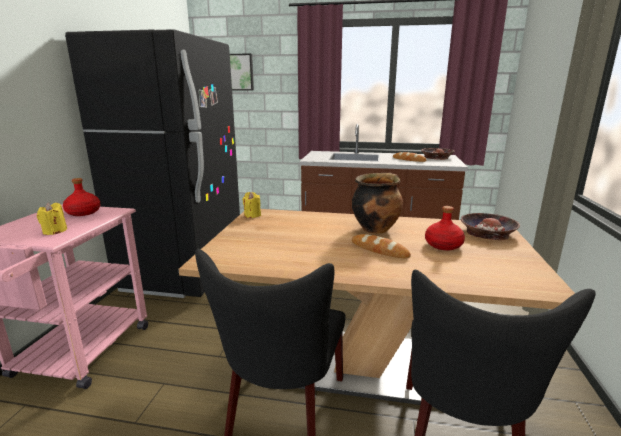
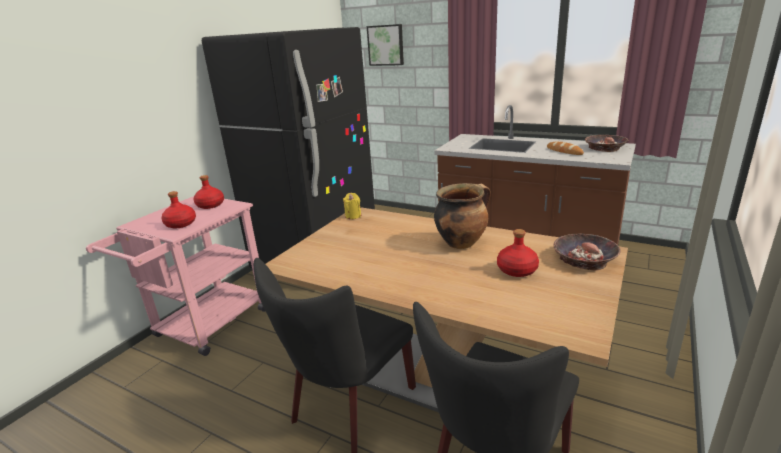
camera: 20 degrees right, 5 degrees up
yellow candle [37,203,67,235] -> red bottle [161,191,196,228]
bread [352,234,411,258] -> none

